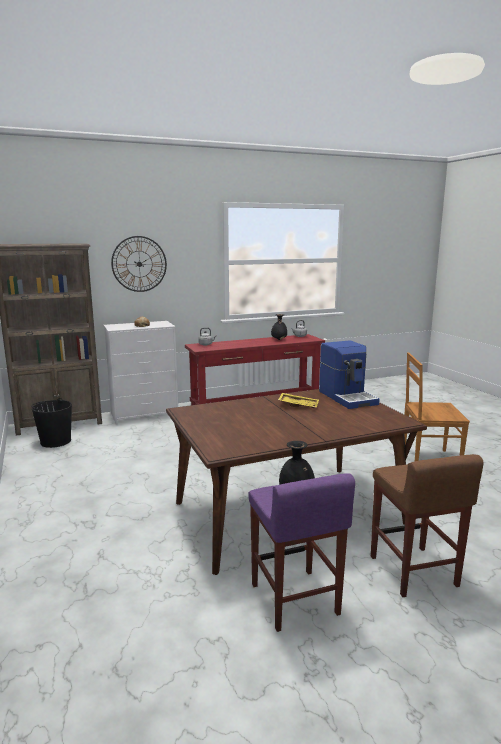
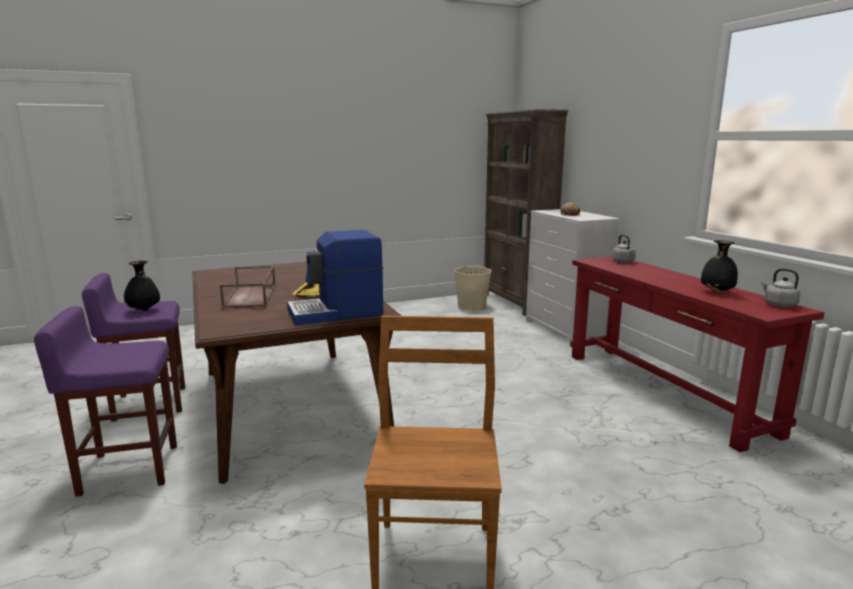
camera: 90 degrees right, 0 degrees up
black bucket [31,398,72,448] -> beige bucket [455,265,491,311]
wall clock [111,236,167,292] -> none
brown stool [371,454,483,597] -> purple stool [34,306,177,497]
none -> brown tray [220,266,276,308]

